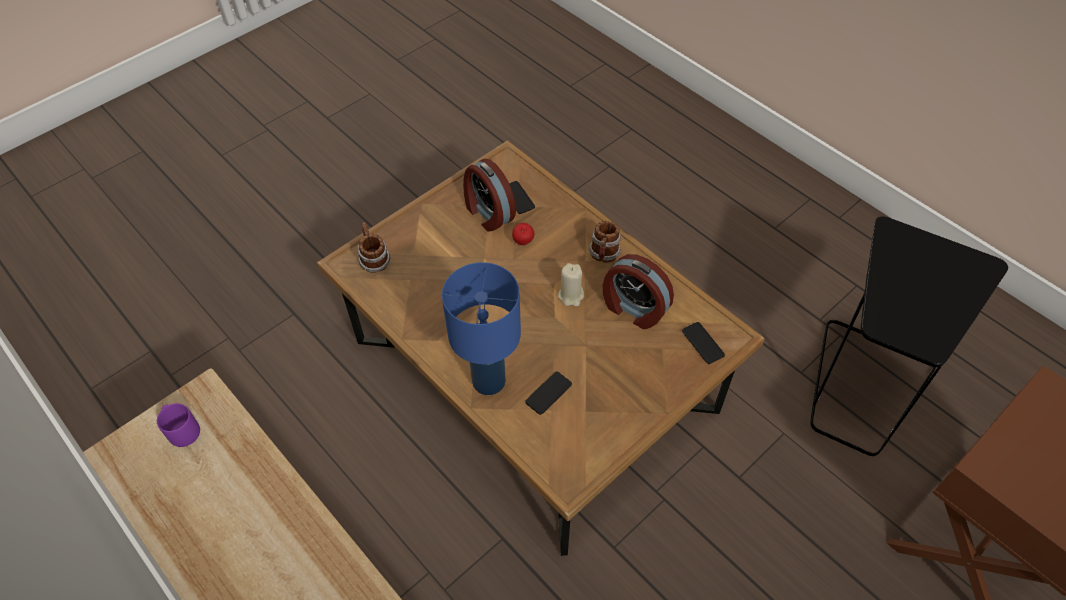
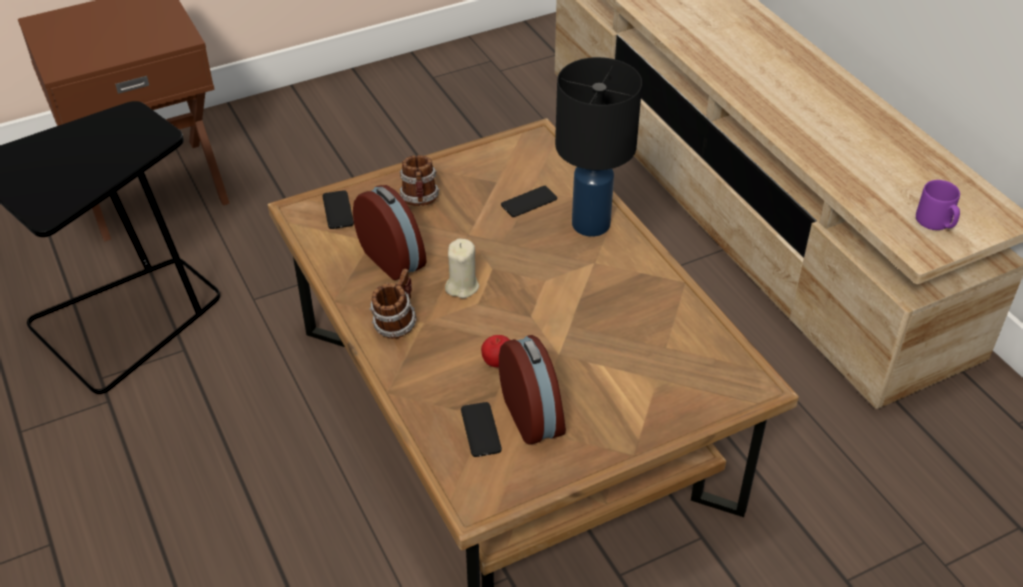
camera: 165 degrees left, 10 degrees down
mug [358,222,391,273] -> mug moved to [400,155,440,206]
blue table lamp [442,262,521,395] -> black table lamp [555,57,642,237]

